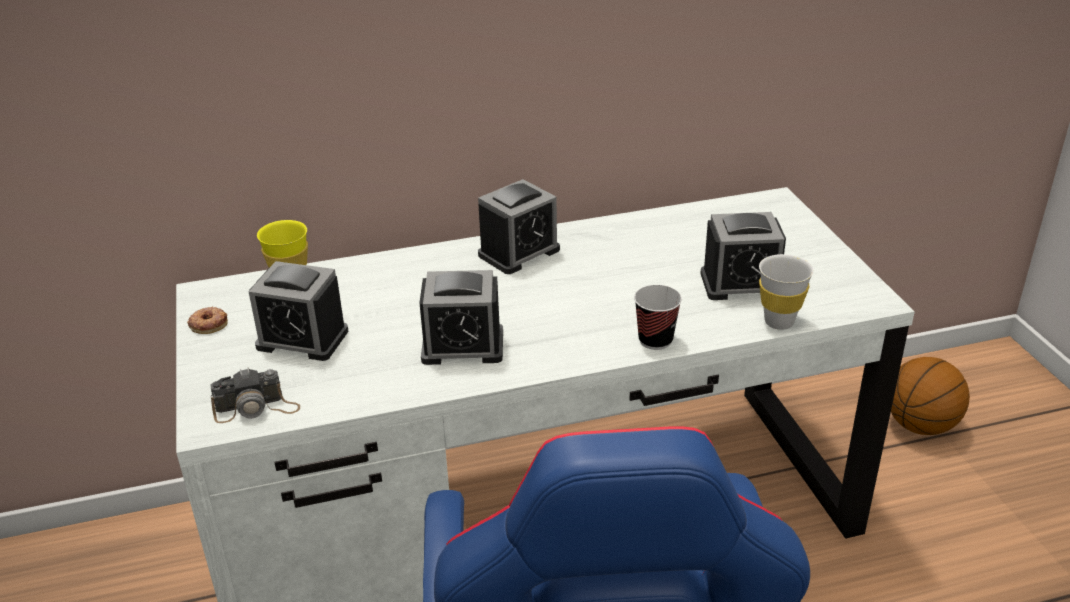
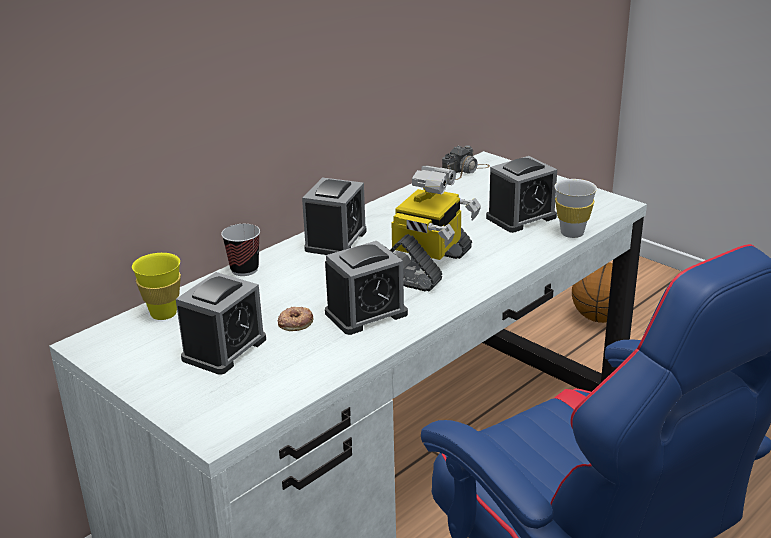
camera: 30 degrees left, 5 degrees down
donut [187,306,228,334] -> donut moved to [277,306,313,331]
camera [210,368,300,423] -> camera moved to [442,145,490,180]
alarm clock [249,261,349,361] -> alarm clock turned 45 degrees counterclockwise [176,272,266,375]
cup [634,285,682,350] -> cup moved to [221,224,260,276]
none -> toy robot [390,166,481,292]

